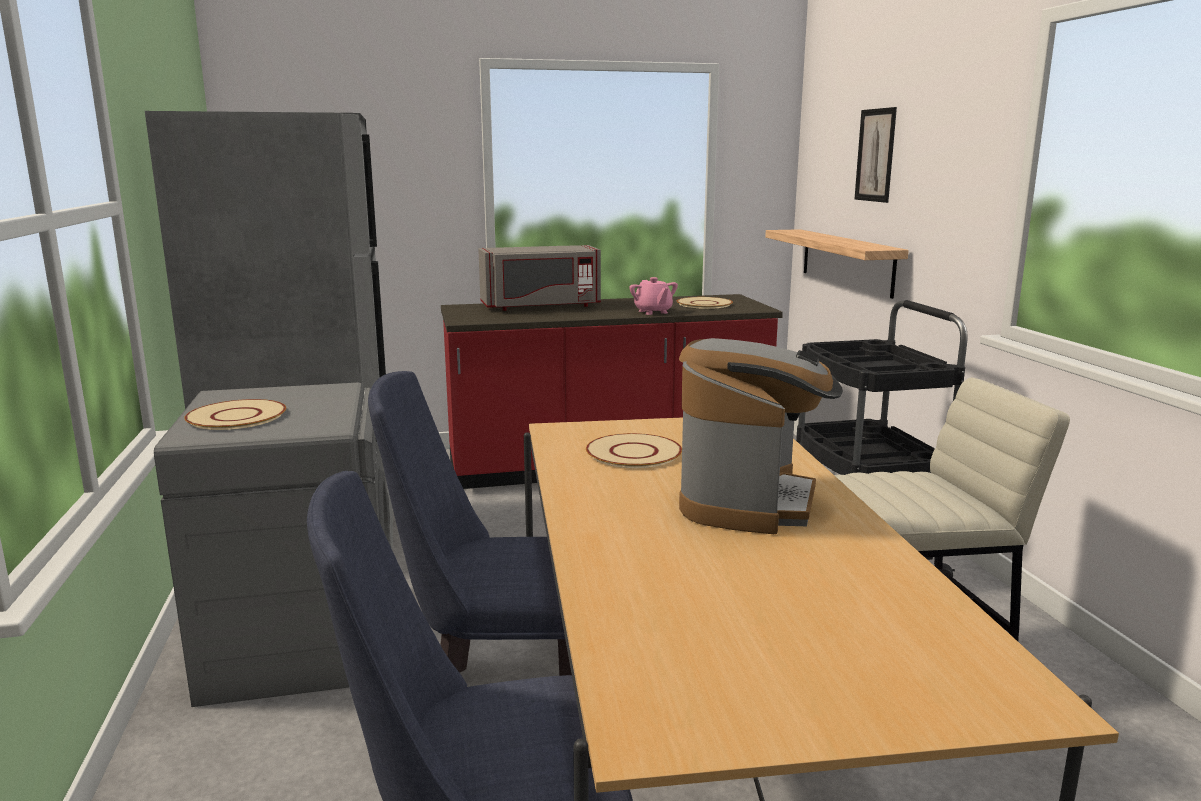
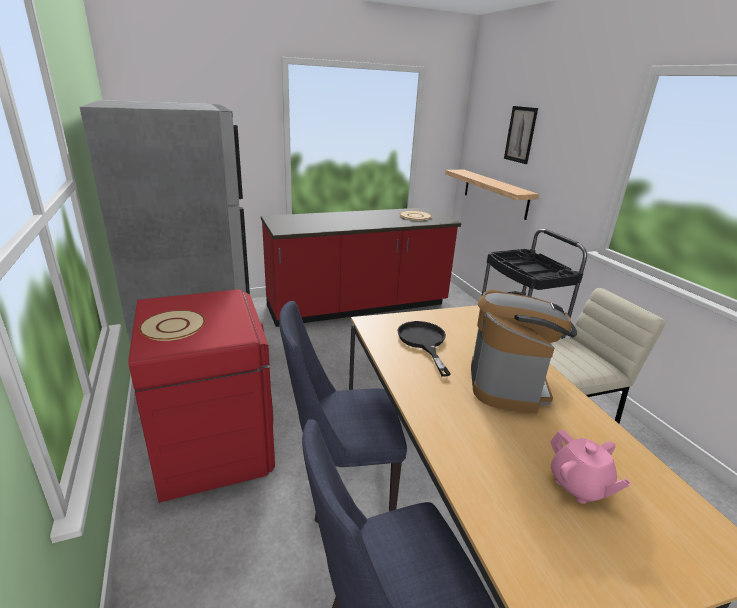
camera: 10 degrees left, 10 degrees up
grey washing machine [154,383,390,707] -> red washing machine [128,289,275,502]
grey microwave [478,245,601,311] -> none
beige plate [586,433,682,468] -> black frying pan [397,321,451,376]
pink teapot [629,277,678,315] -> pink teapot moved to [550,430,632,504]

